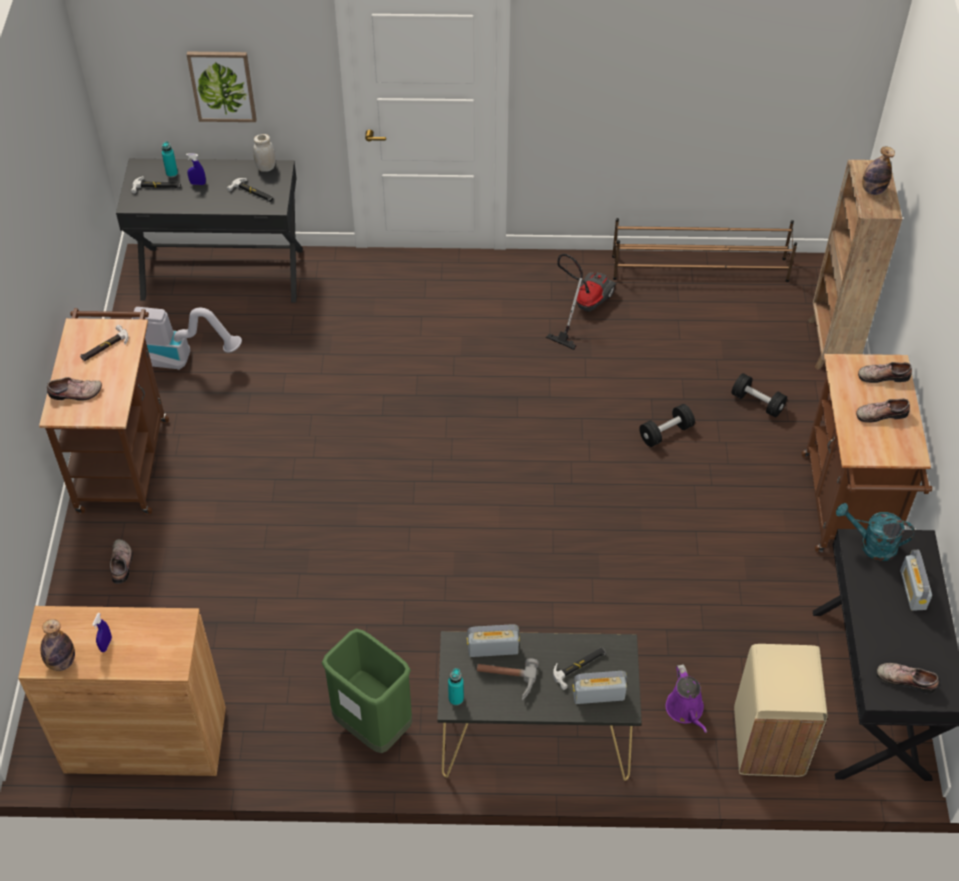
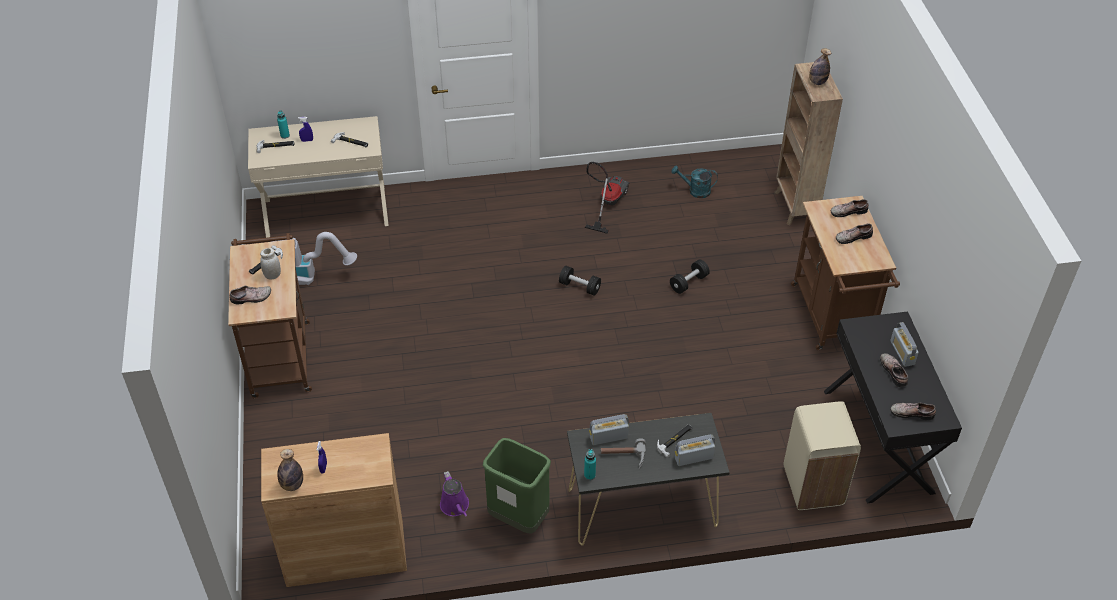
camera: 10 degrees left, 5 degrees down
shoe [110,539,133,584] -> shoe moved to [880,353,908,387]
black desk [116,158,303,302] -> beige desk [248,116,389,238]
picture [187,52,256,122] -> none
white jar [253,134,275,172] -> white jar moved to [260,248,281,280]
brown shoe rack [612,218,797,282] -> none
purple watering can [666,664,707,733] -> purple watering can moved to [440,471,469,517]
black dumbbell [731,373,787,417] -> black dumbbell moved to [559,266,601,296]
turquoise watering can [836,503,915,561] -> turquoise watering can moved to [672,166,718,198]

